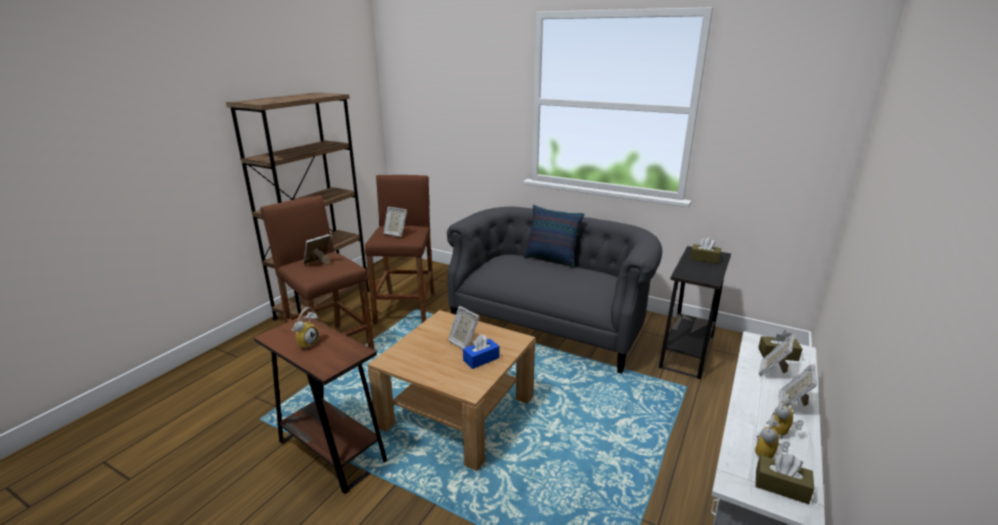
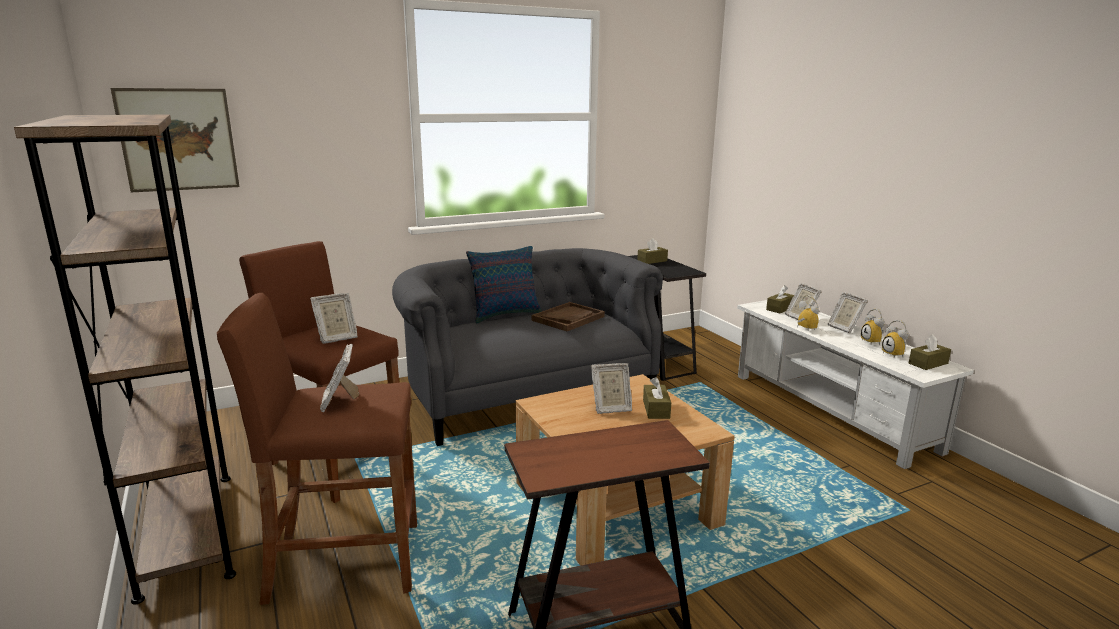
camera: 55 degrees left, 5 degrees down
alarm clock [292,307,319,349] -> alarm clock moved to [797,295,819,330]
blue tissue box [463,335,500,369] -> brown tissue box [643,377,671,419]
none -> picture [111,88,240,192]
none -> brown tray [531,302,605,331]

